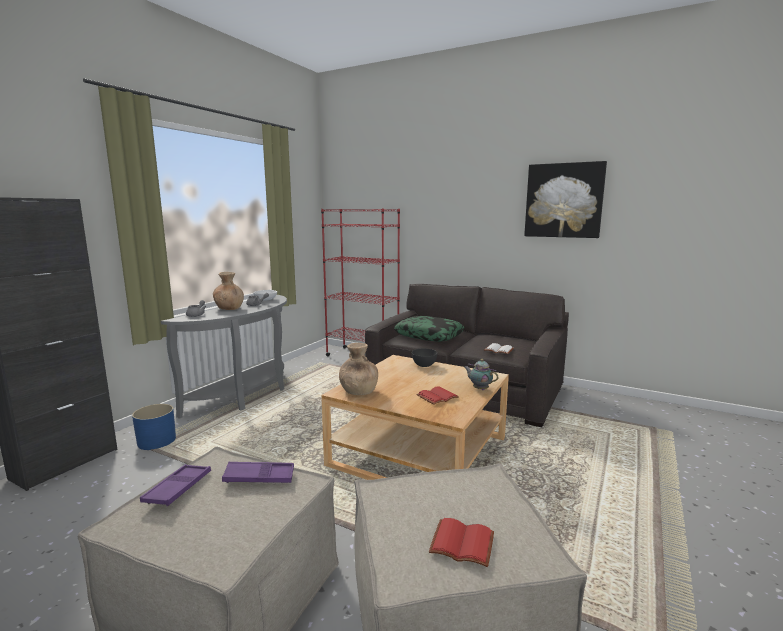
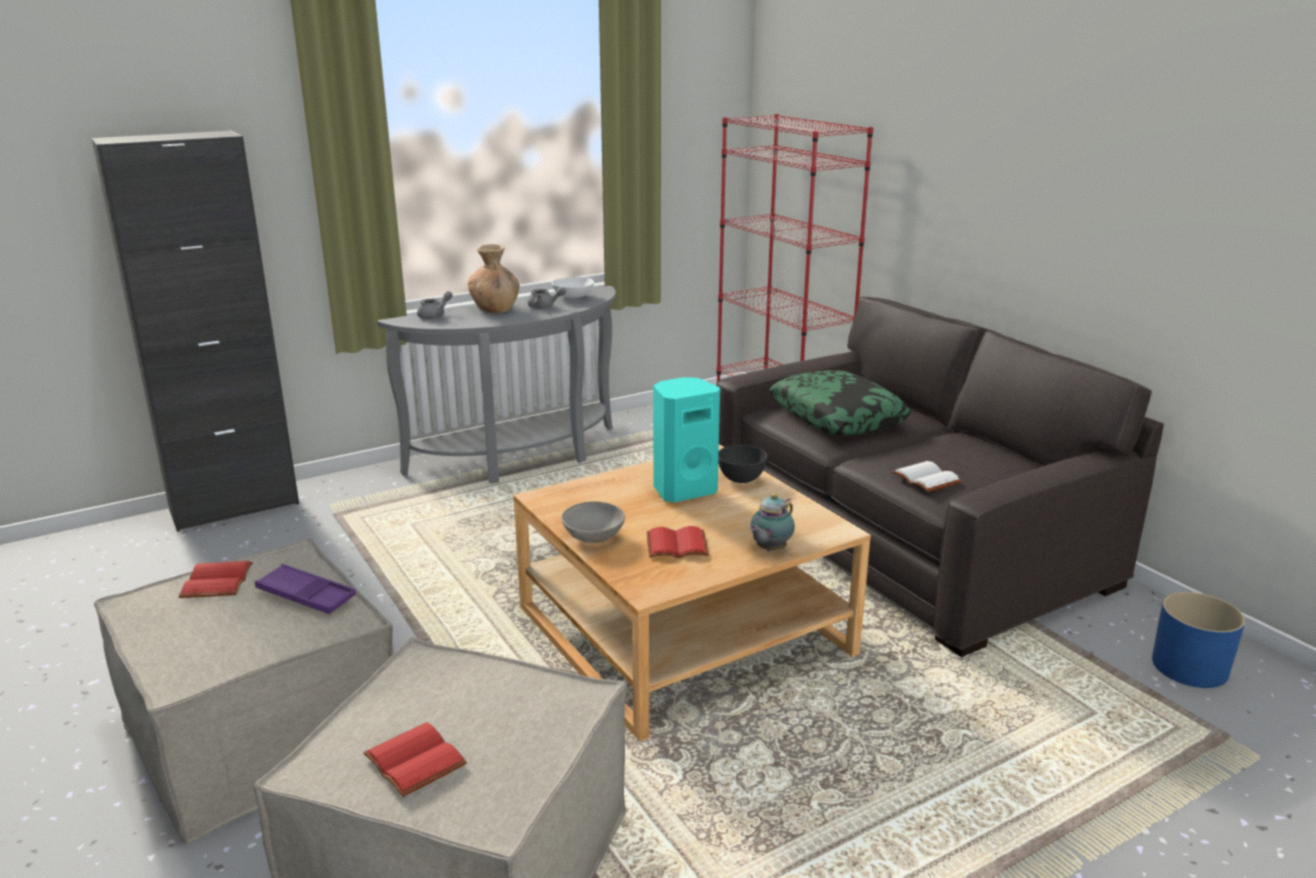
camera: 30 degrees right, 10 degrees up
blue planter [132,404,176,450] -> blue planter moved to [1152,592,1245,688]
purple tray [140,464,211,506] -> red book [178,561,253,598]
brown vase [339,343,378,395] -> none
teapot [464,359,498,390] -> teapot turned 120 degrees counterclockwise [749,493,795,551]
picture [524,161,607,238] -> none
none -> grey bowl [561,501,625,543]
none -> turquoise speaker [653,377,720,503]

